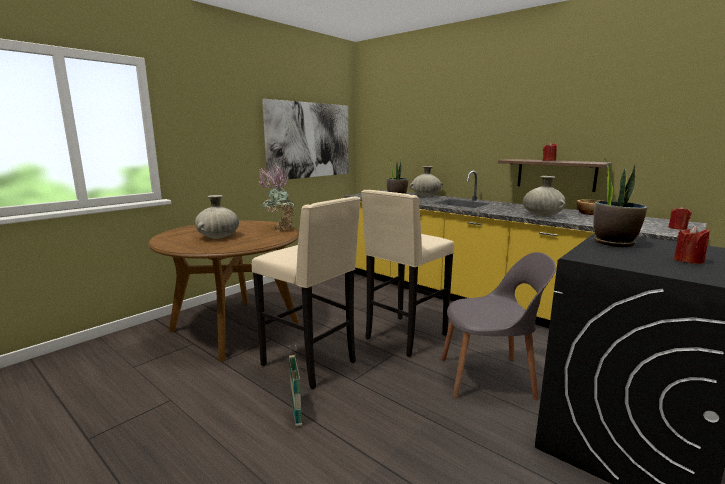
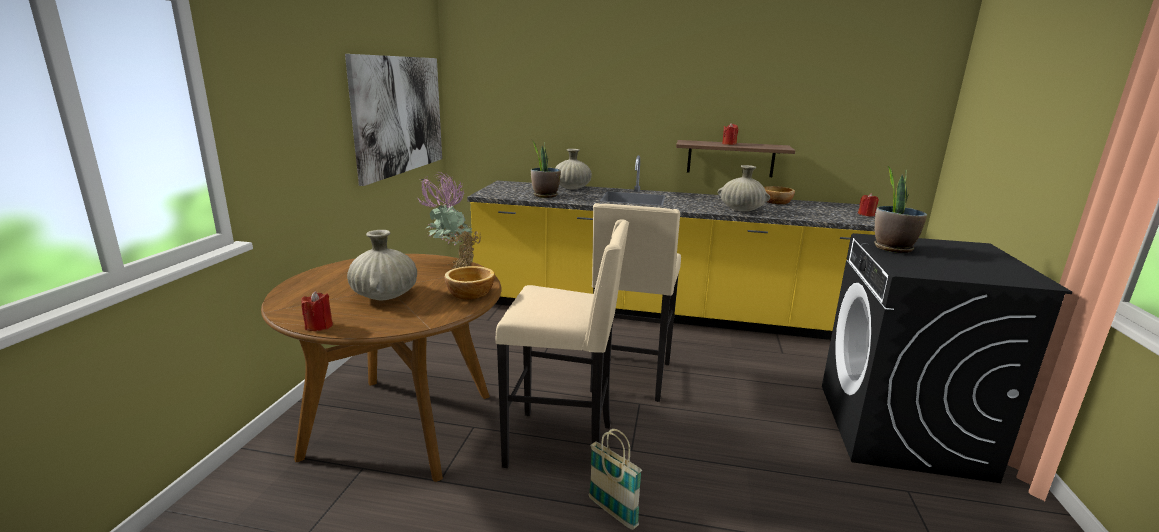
camera: 30 degrees left, 5 degrees up
grey chair [442,252,556,400] -> none
red candle [674,225,710,264] -> red candle moved to [301,291,333,331]
none -> bowl [445,266,495,300]

